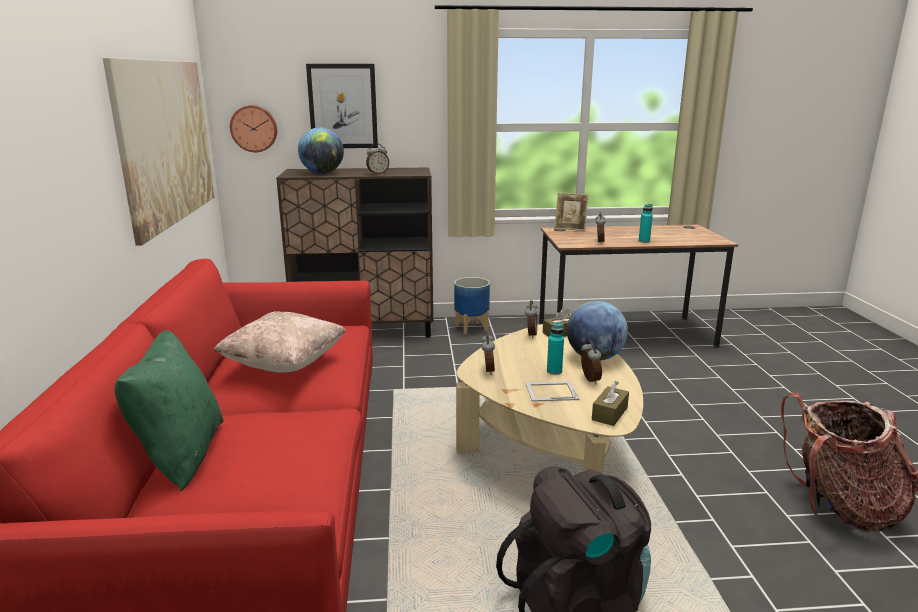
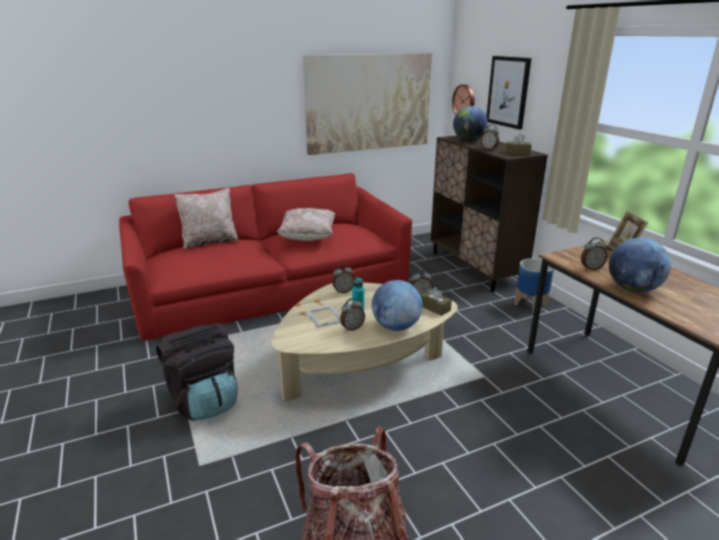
camera: 70 degrees right, 5 degrees up
green pillow [115,330,223,491] -> beige pillow [174,188,239,249]
brown tissue box [592,381,629,426] -> brown tissue box moved to [506,133,532,155]
turquoise bottle [639,204,653,243] -> globe [609,238,671,292]

